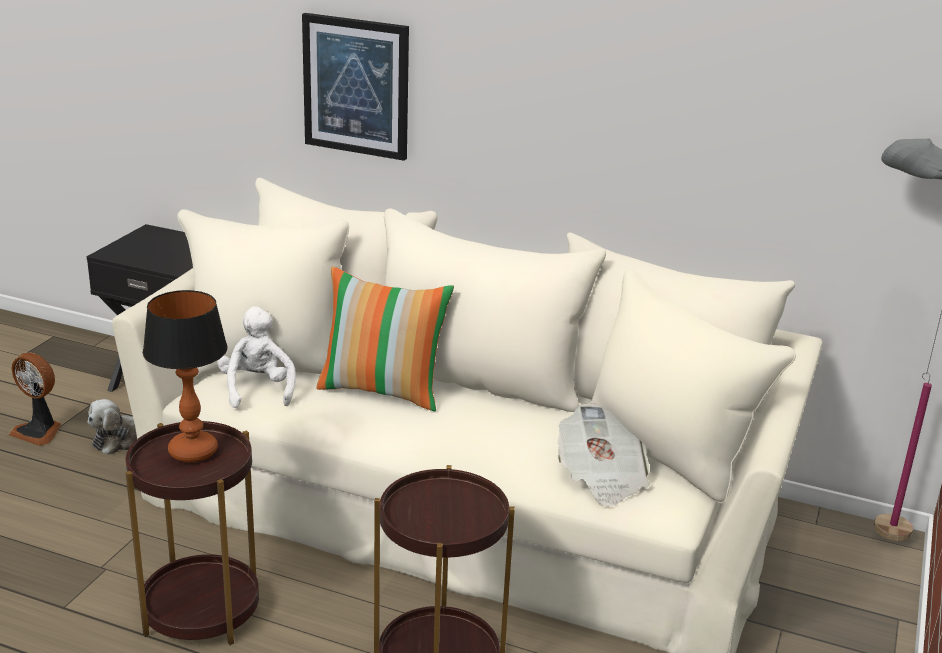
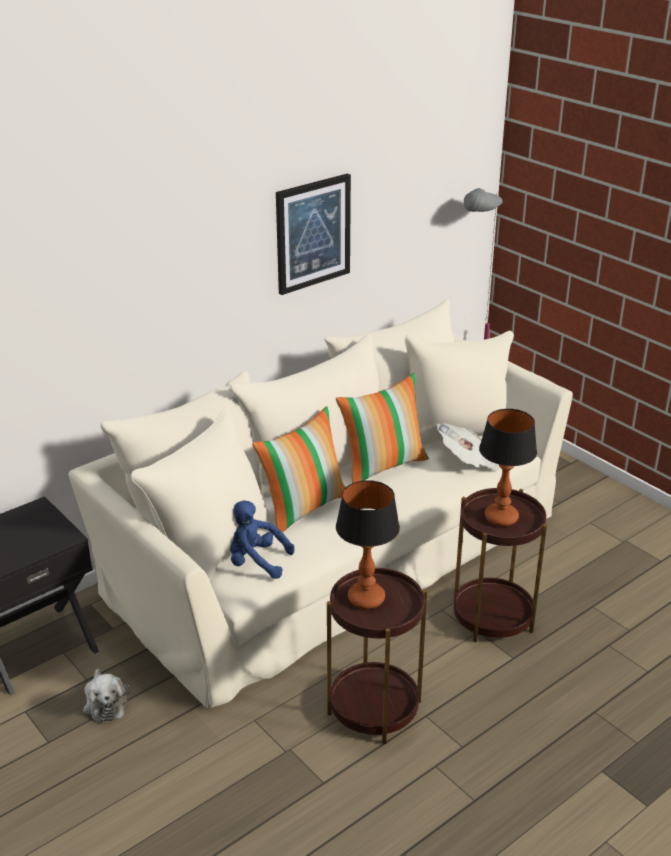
camera: 60 degrees left, 5 degrees up
fan [9,353,61,446] -> none
white plush toy [217,307,296,408] -> blue plush toy [230,500,294,579]
picture [302,13,409,161] -> picture moved to [276,173,351,295]
none -> pillow [336,373,429,483]
none -> table lamp [479,409,537,526]

